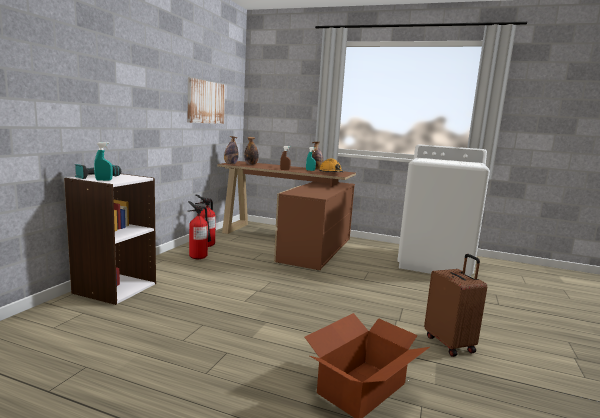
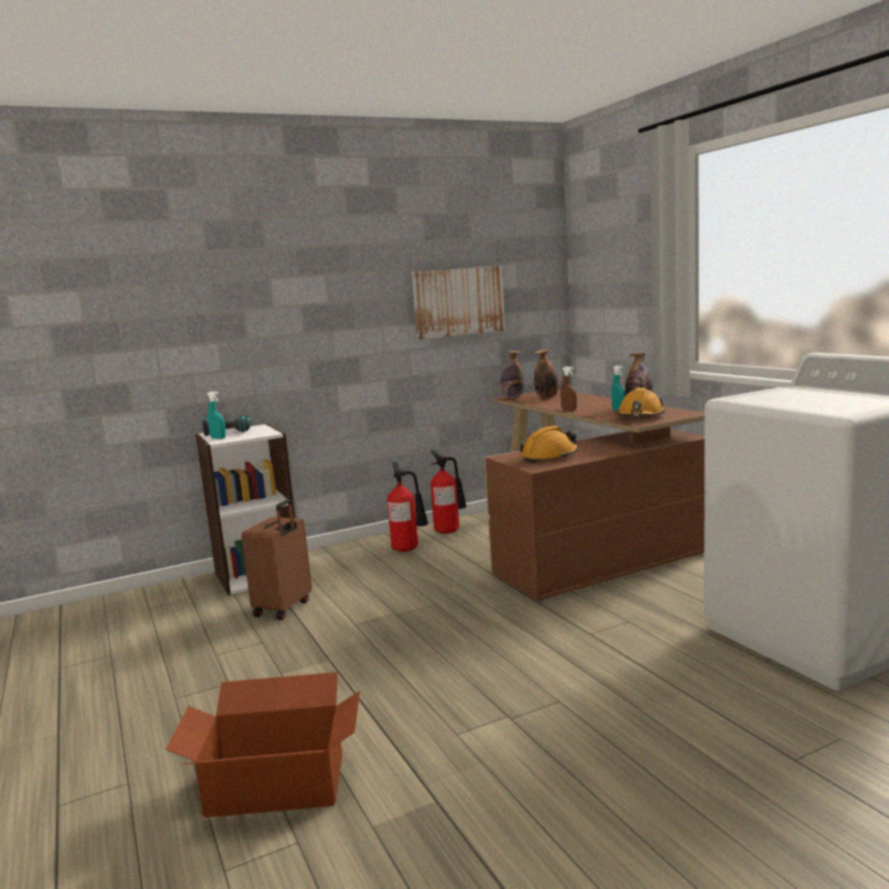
camera: 45 degrees right, 0 degrees up
brown suitcase [424,254,487,357] -> brown suitcase moved to [241,499,312,620]
none -> orange hard hat [520,426,579,463]

